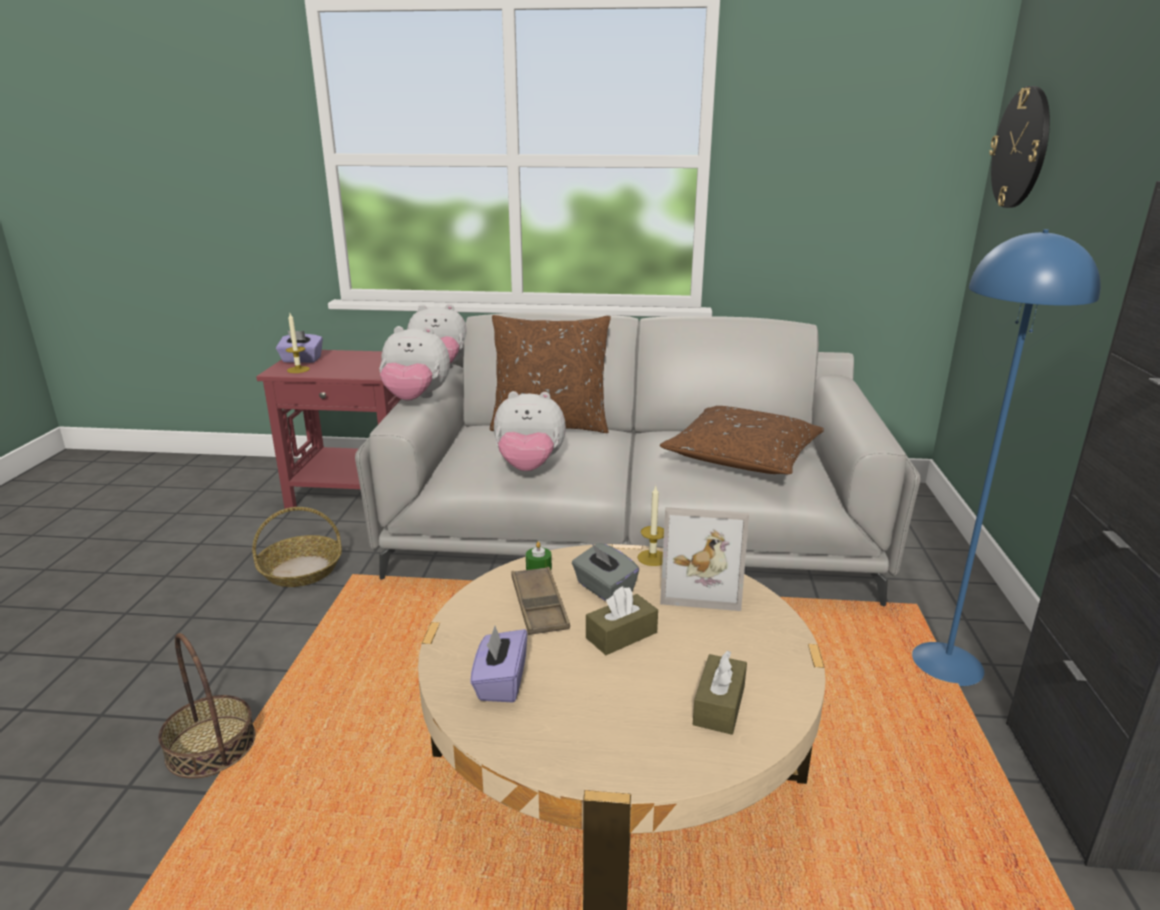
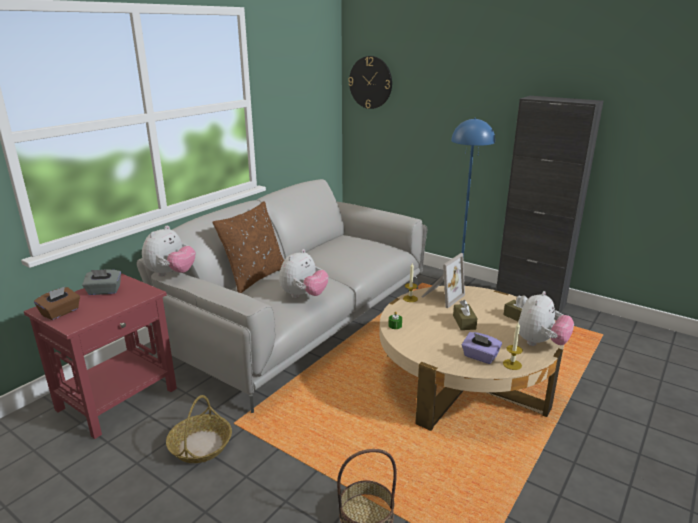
camera: 60 degrees left, 0 degrees up
purple tissue box [276,330,323,363] -> brown tissue box [34,287,80,320]
candle [286,313,310,373] -> candle moved to [503,322,523,370]
plush toy [379,326,450,401] -> plush toy moved to [518,291,574,346]
brown tray [511,567,570,635] -> none
grey tissue box [572,543,639,601] -> grey tissue box moved to [82,270,121,295]
brown pillow [660,406,824,474] -> none

